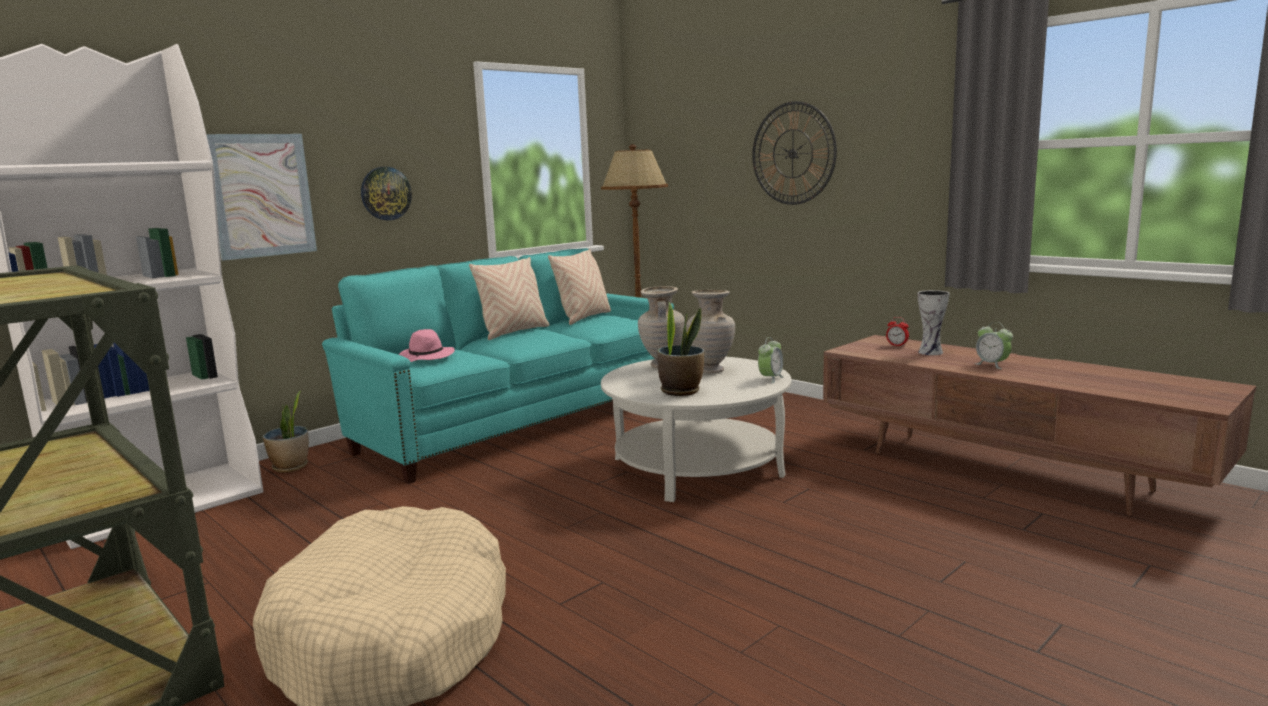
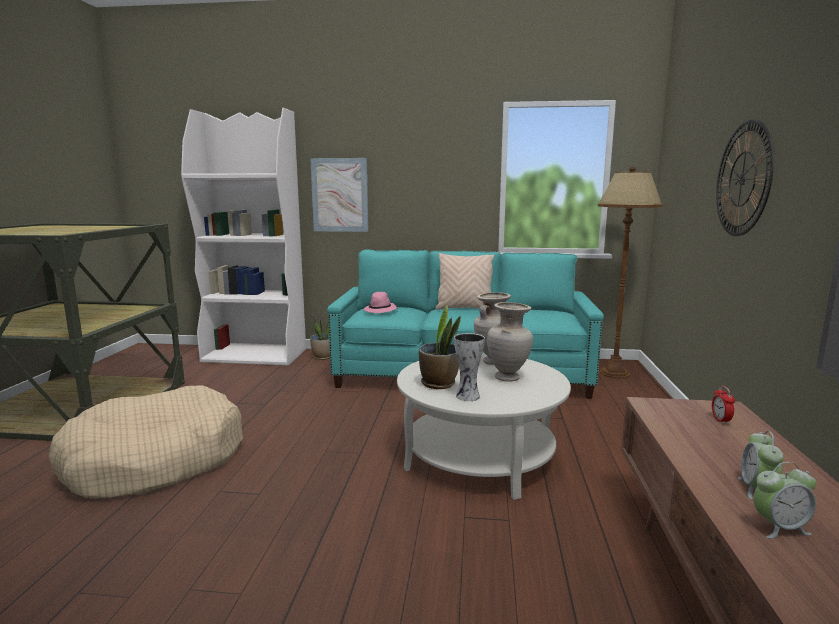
camera: 50 degrees right, 0 degrees up
wall clock [361,167,412,220] -> none
beige pillow [548,249,611,325] -> none
alarm clock [758,337,784,383] -> alarm clock moved to [753,462,816,538]
vase [917,290,950,355] -> vase moved to [454,333,485,401]

